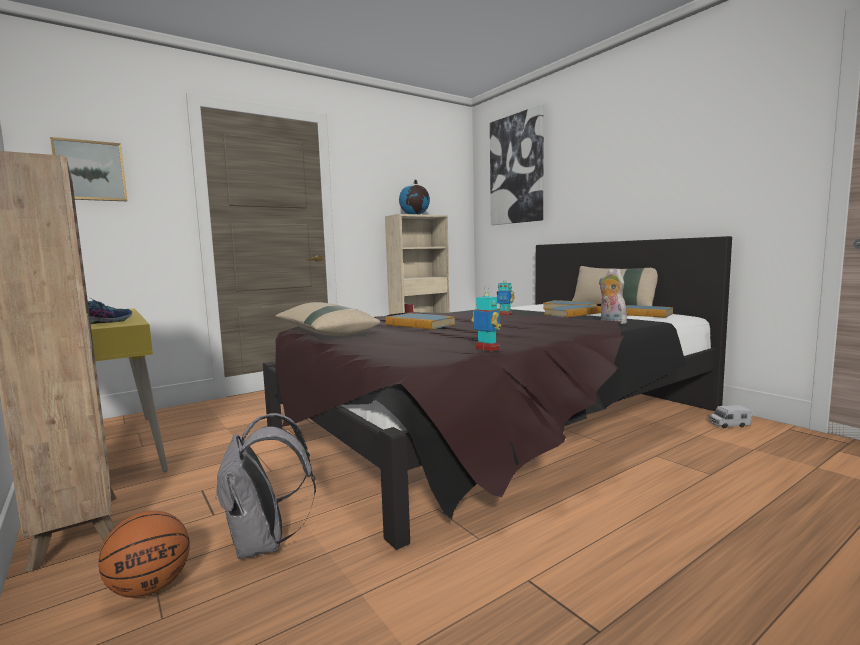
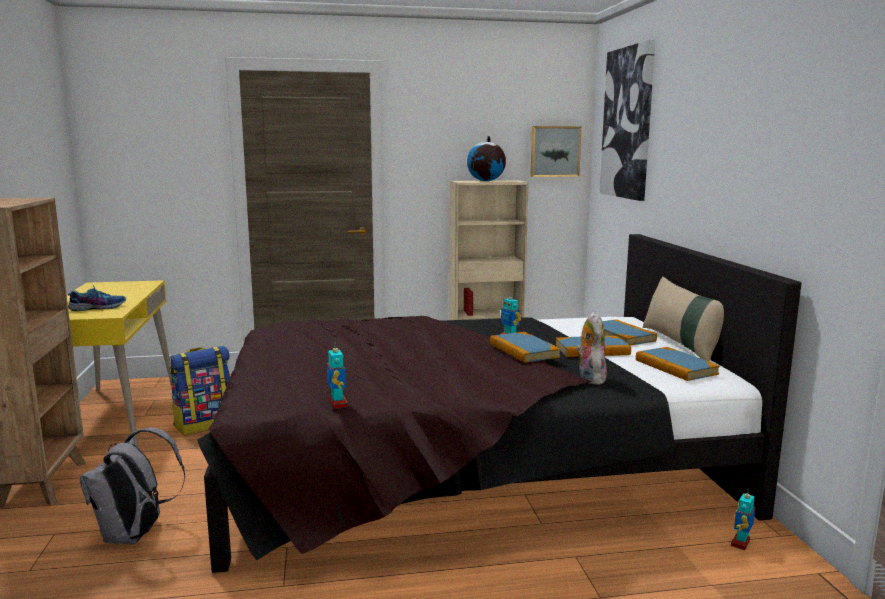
camera: 25 degrees right, 5 degrees up
picture [50,137,127,201] -> picture moved to [530,126,582,177]
basketball [99,511,190,598] -> none
beige pillow [275,302,381,336] -> none
book [386,313,456,329] -> book moved to [490,332,561,363]
toy truck [709,405,751,428] -> toy robot [731,488,755,550]
none -> backpack [170,346,230,435]

